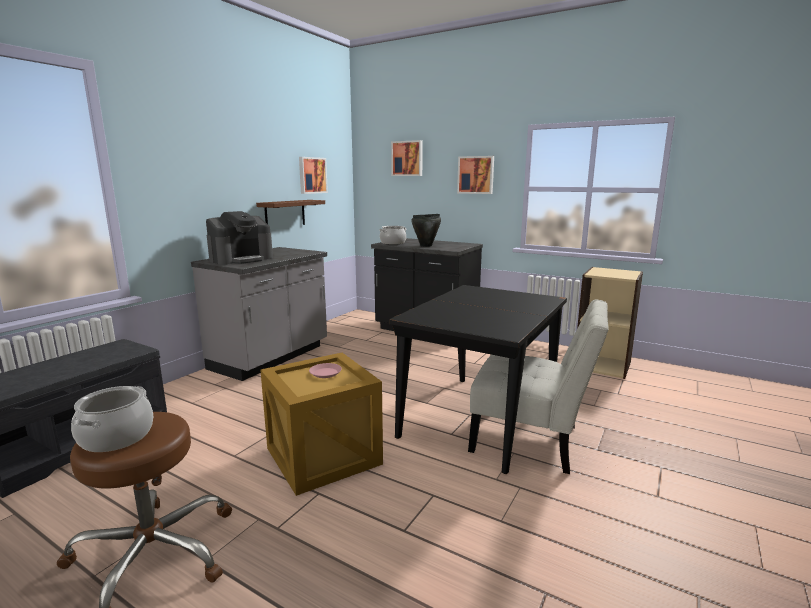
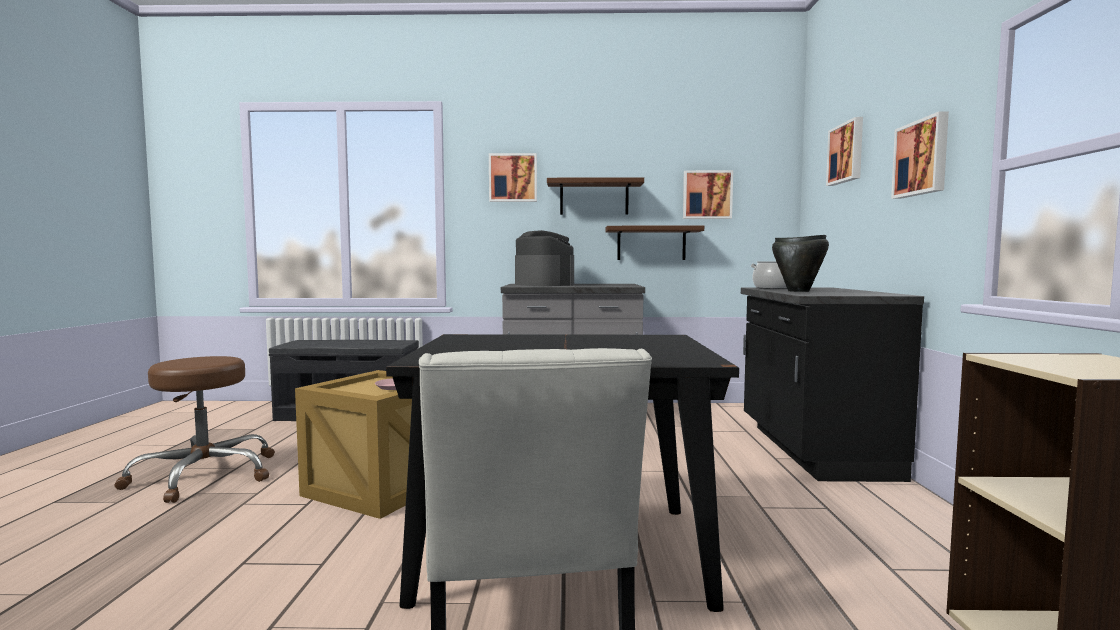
camera: 60 degrees right, 10 degrees down
cooking pot [71,386,154,452] -> none
coffee machine [206,211,273,265] -> coffee machine turned 135 degrees counterclockwise [515,230,574,286]
none -> picture [489,153,537,202]
none -> brown shelf [547,177,644,215]

